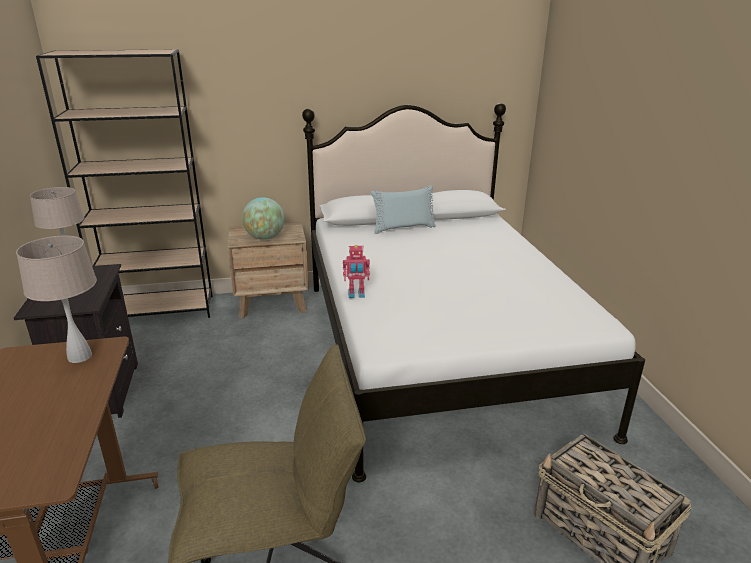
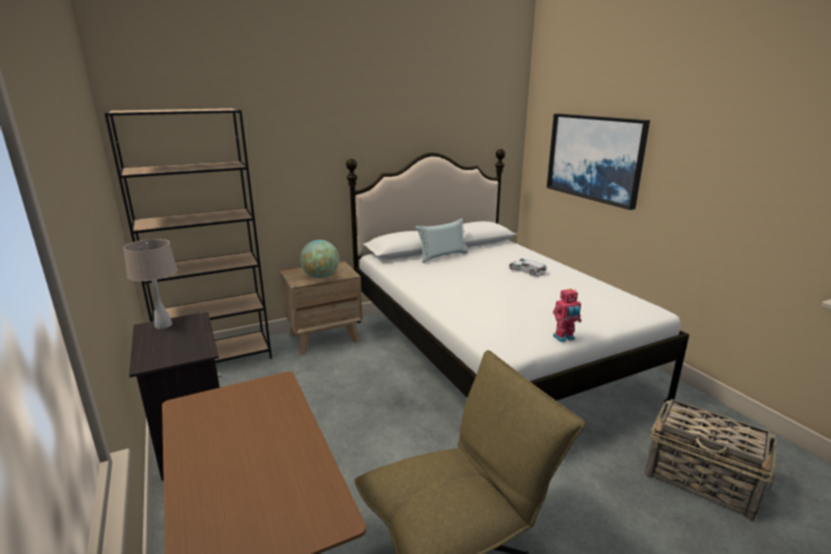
camera: 15 degrees left, 5 degrees down
beige table lamp [16,235,97,363] -> none
toy robot [343,245,370,298] -> toy robot moved to [553,289,582,342]
none -> white toy car [509,258,547,276]
none -> picture [547,114,650,210]

